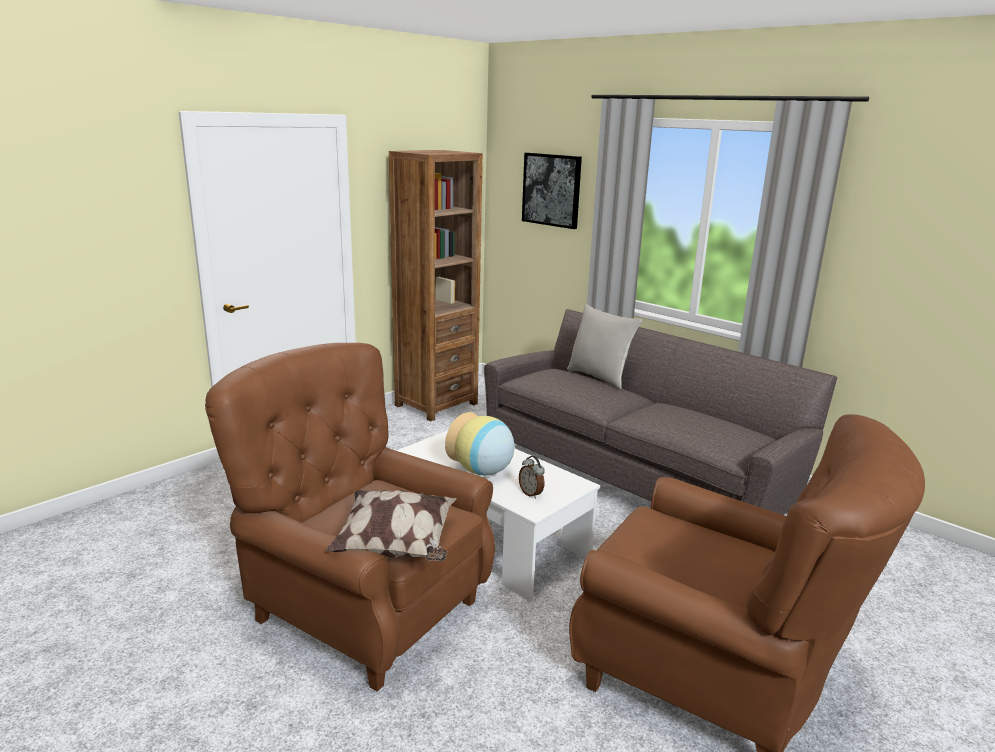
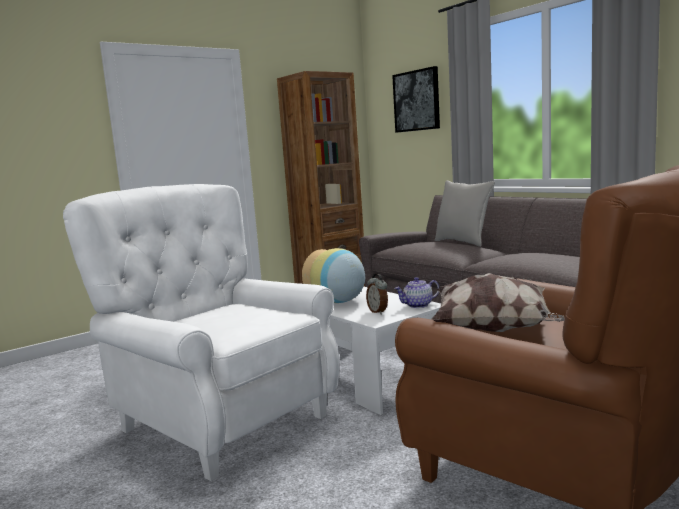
camera: 10 degrees right, 10 degrees down
brown armchair [205,343,495,692] -> white armchair [63,184,339,481]
pillow [325,490,457,561] -> pillow moved to [431,273,565,332]
none -> teapot [394,277,439,308]

